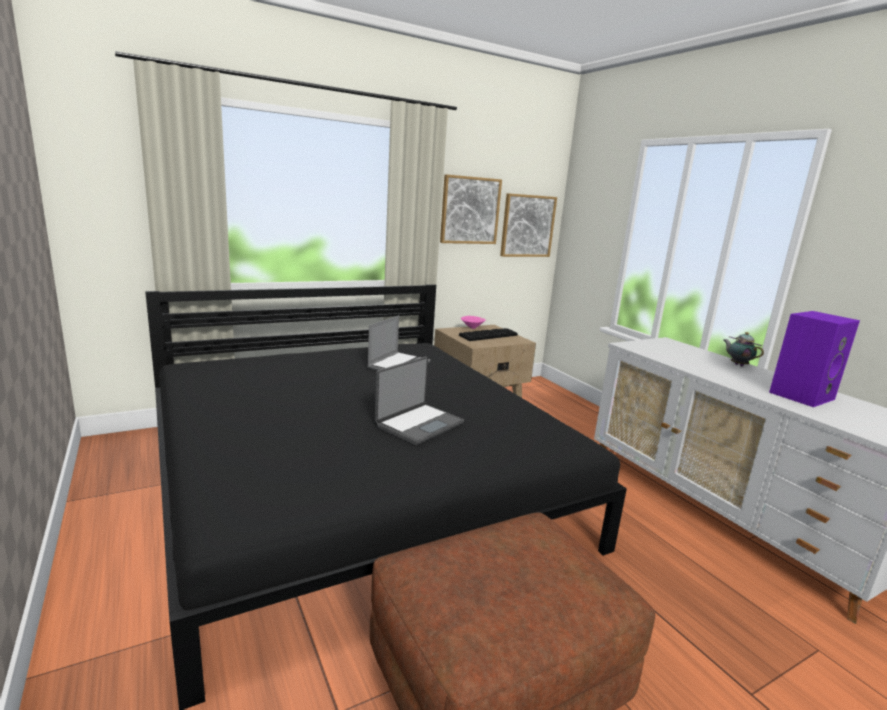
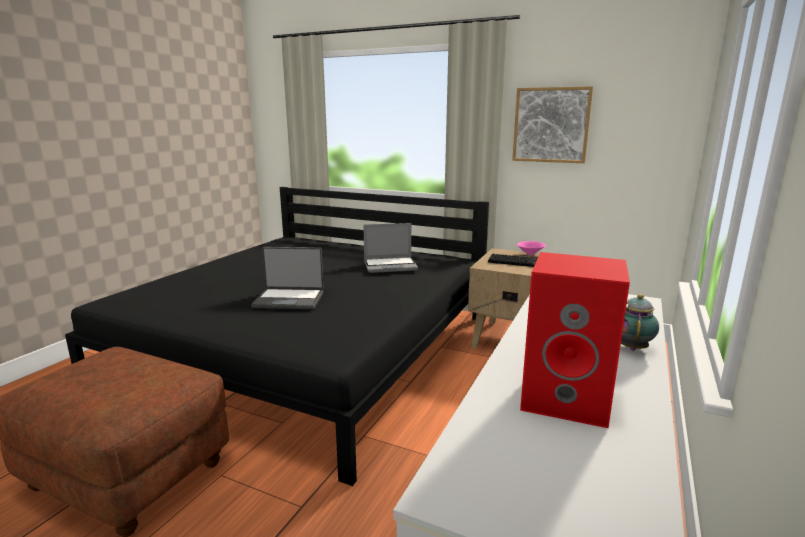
camera: 55 degrees right, 0 degrees up
picture [500,193,557,257] -> none
purple speaker [769,311,860,407] -> red speaker [520,252,630,428]

